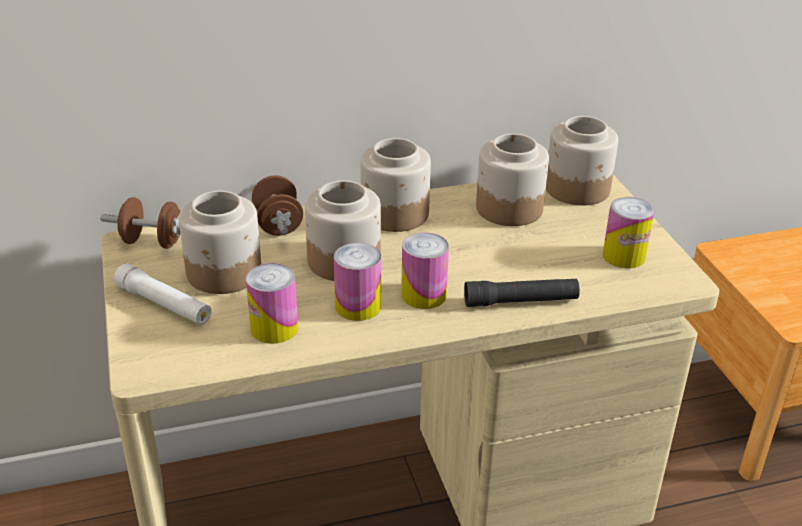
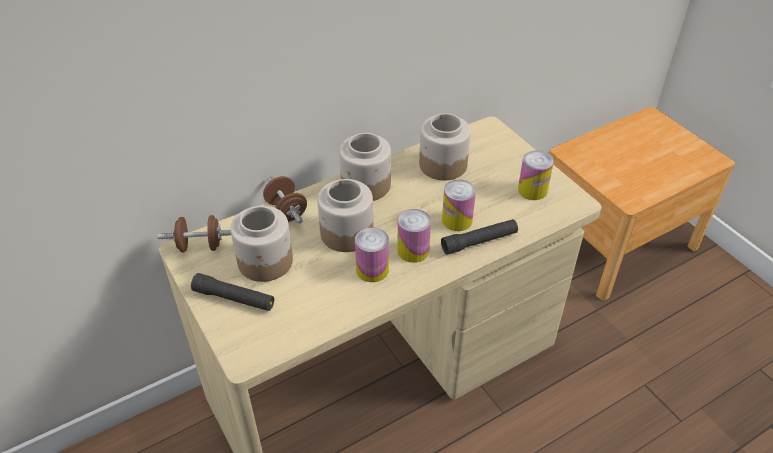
camera: 15 degrees left, 10 degrees up
white flashlight [114,263,211,325] -> black flashlight [191,273,274,311]
can [246,263,298,344] -> can moved to [442,179,476,231]
jar [546,116,618,205] -> none

